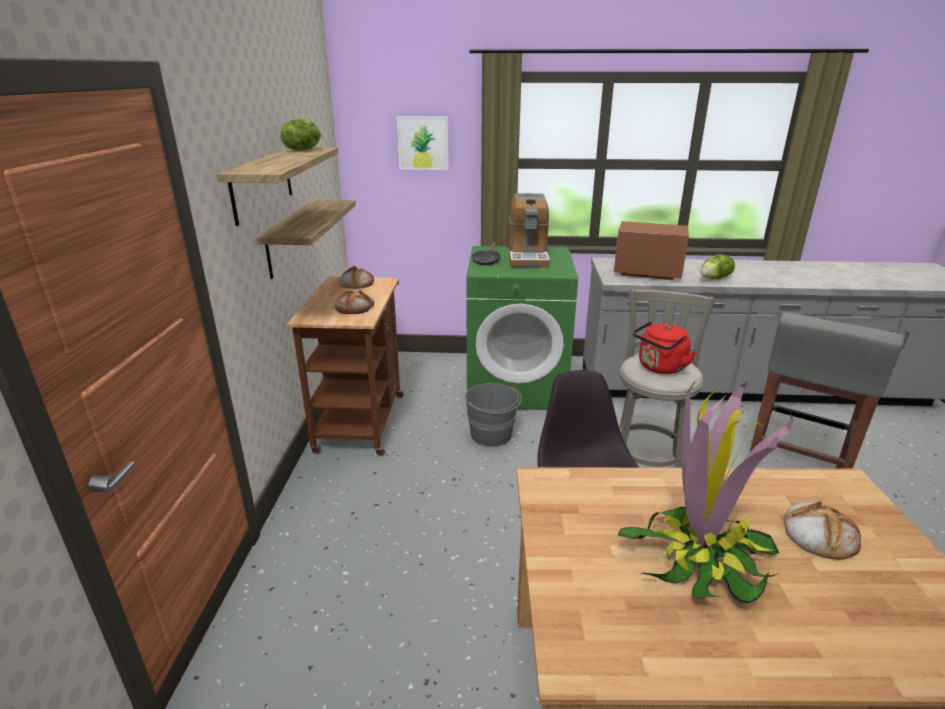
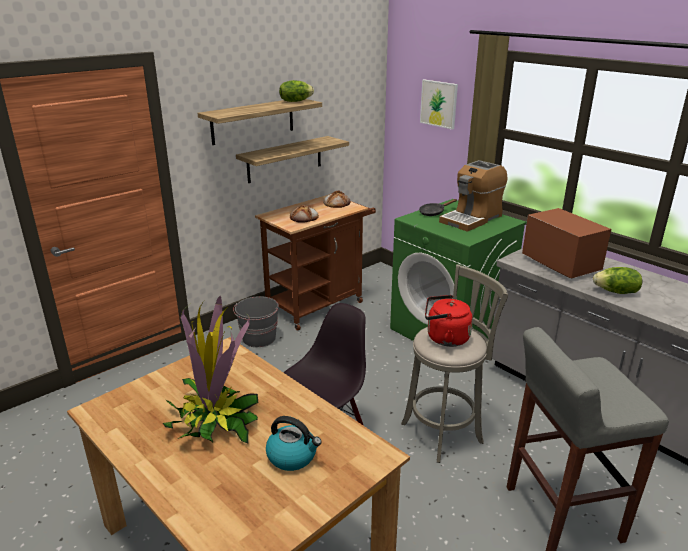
camera: 45 degrees right, 0 degrees up
grey bucket [465,383,521,447] -> grey bucket moved to [233,296,279,347]
bread [785,501,861,560] -> kettle [266,416,322,471]

